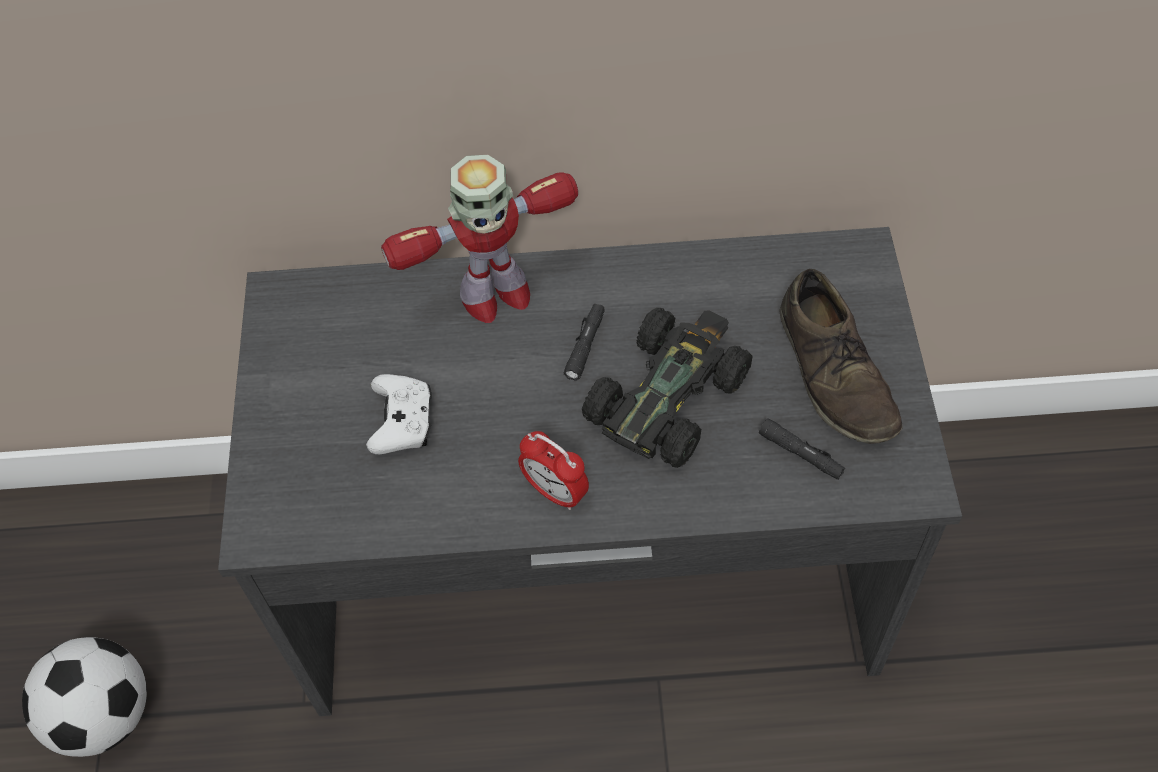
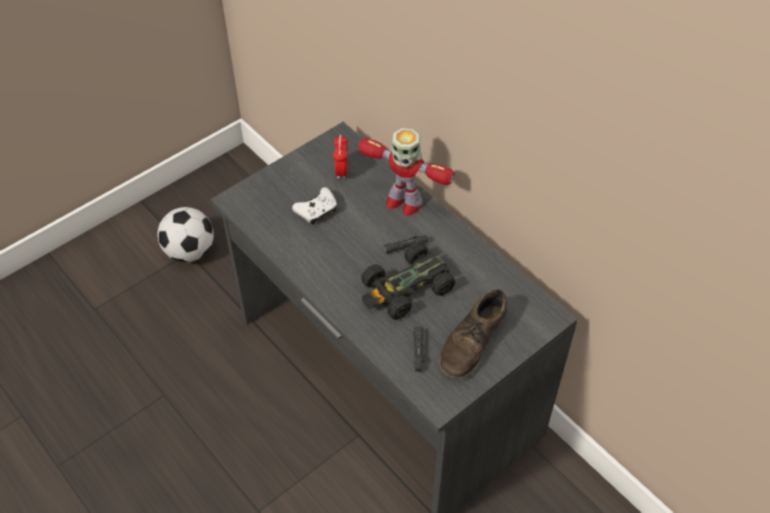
camera: 50 degrees right, 5 degrees down
alarm clock [518,431,589,510] -> alarm clock moved to [333,134,348,179]
black toy car [582,308,753,468] -> black toy car turned 150 degrees clockwise [361,242,455,320]

